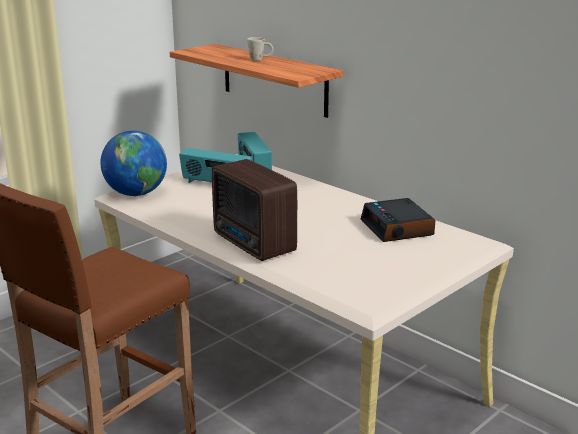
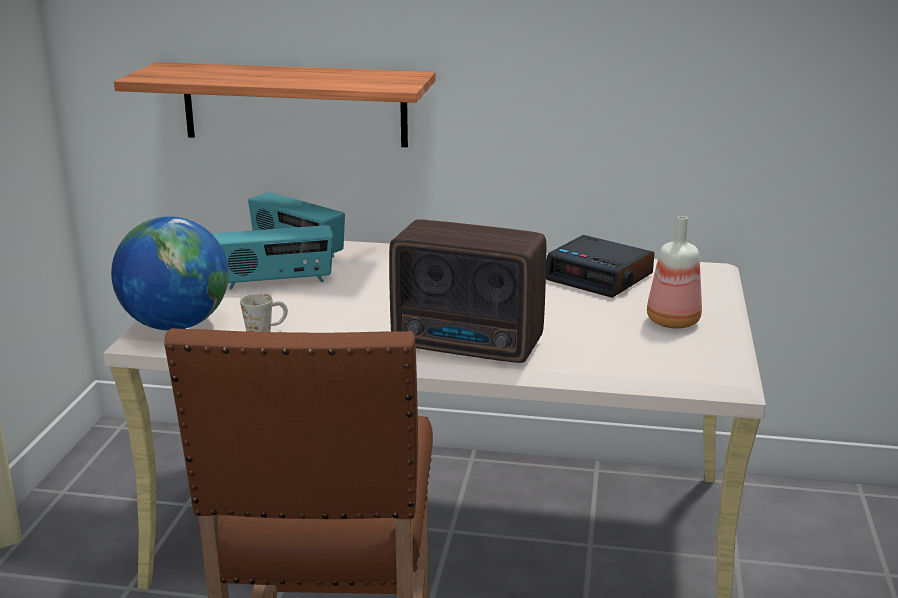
camera: 35 degrees left, 0 degrees up
white mug [247,37,274,61] -> white mug moved to [240,293,288,332]
none -> bottle [647,216,702,329]

